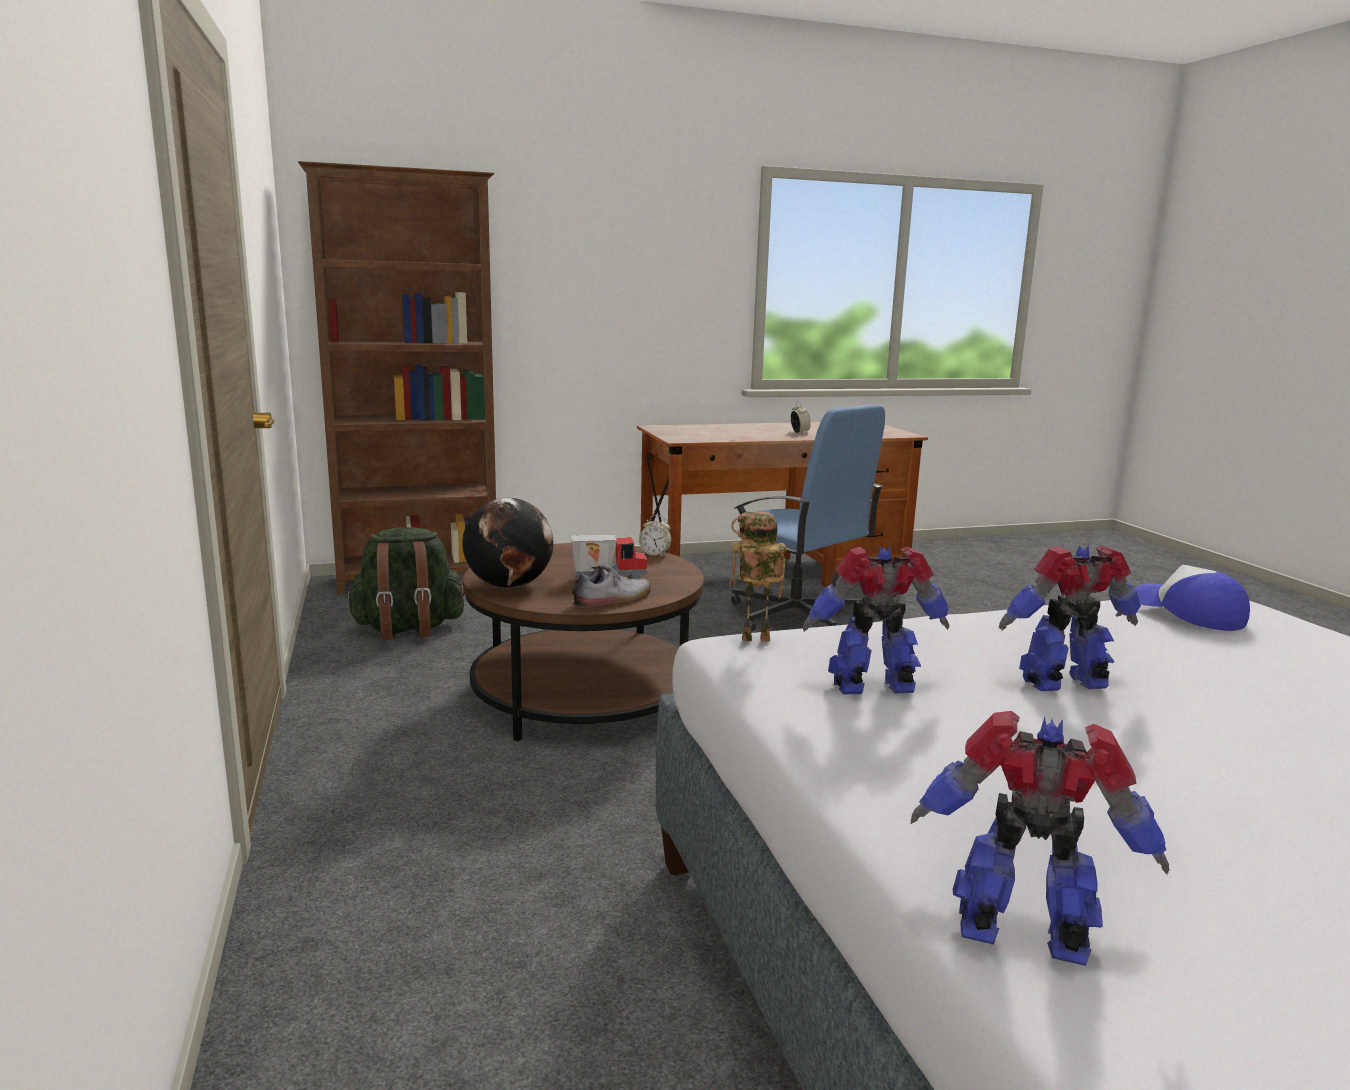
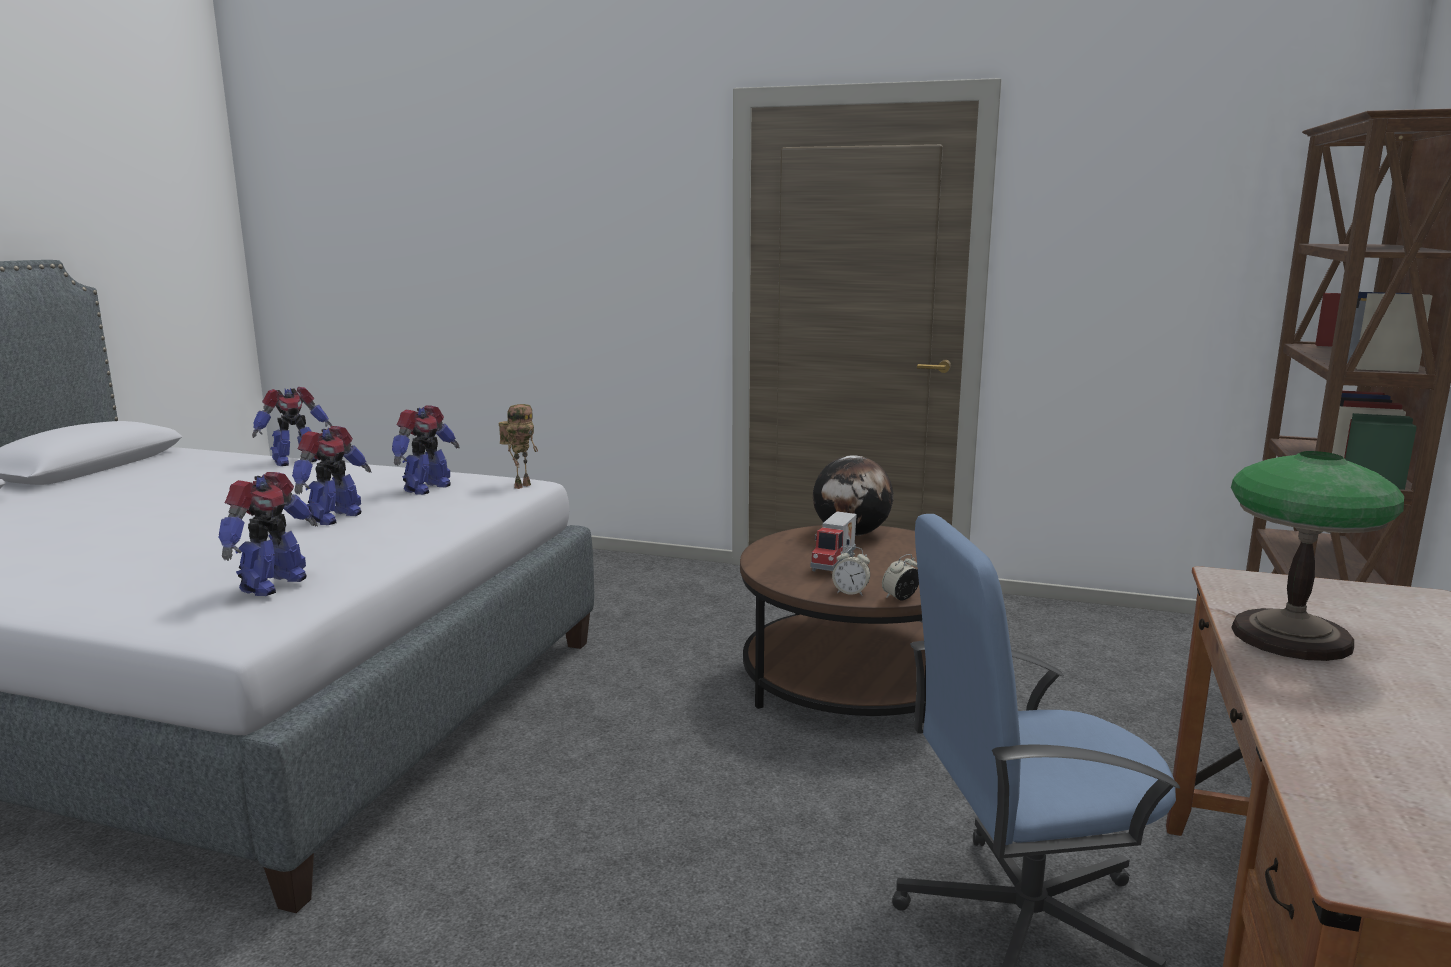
camera: 125 degrees right, 0 degrees up
green backpack [345,527,464,640] -> none
shoe [572,565,651,608] -> none
alarm clock [791,402,811,433] -> alarm clock moved to [832,546,870,596]
cap [1135,565,1250,631] -> toy robot [219,472,318,596]
none -> table lamp [1231,451,1404,661]

